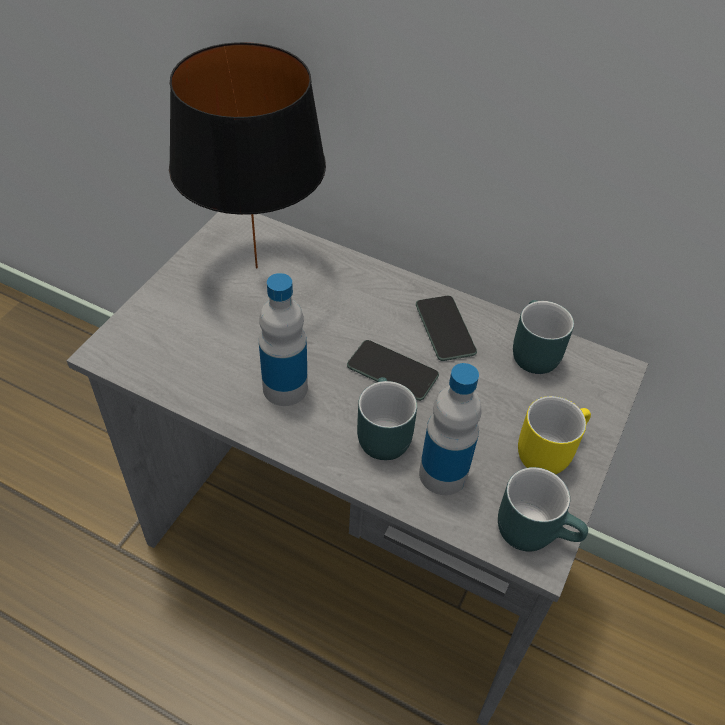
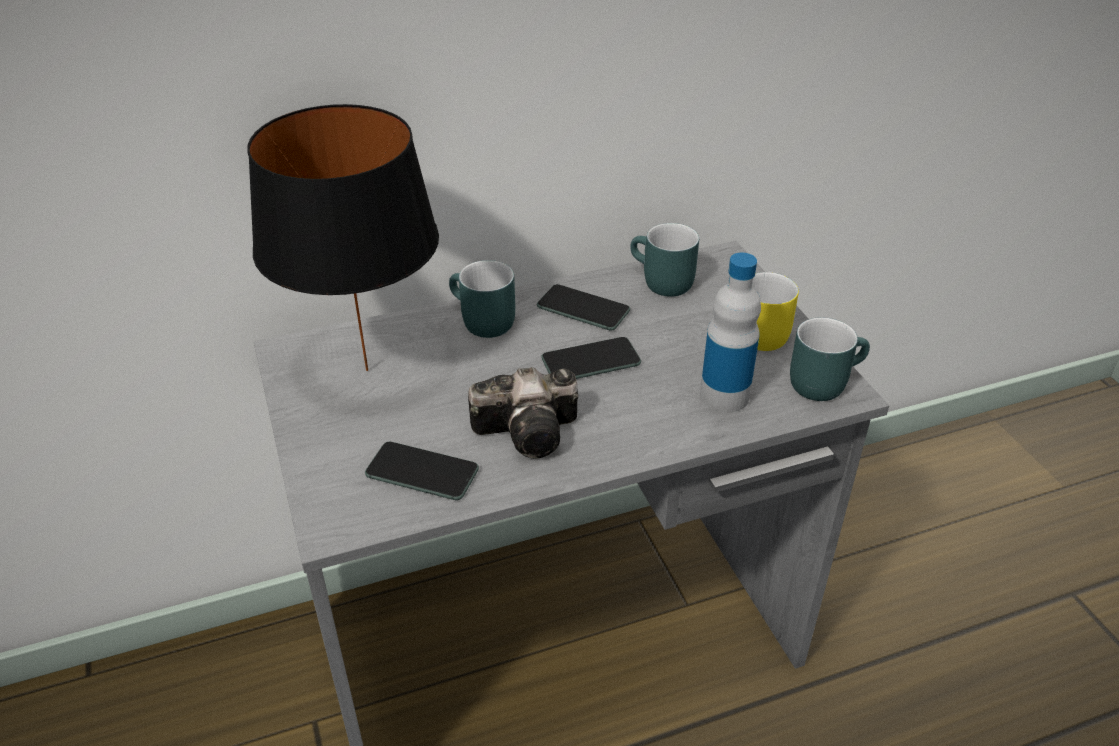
camera: 45 degrees left, 10 degrees down
bottle [259,273,308,406] -> camera [468,367,578,458]
turquoise mug [357,377,417,460] -> turquoise mug moved to [449,260,515,338]
none -> phone [365,442,479,500]

